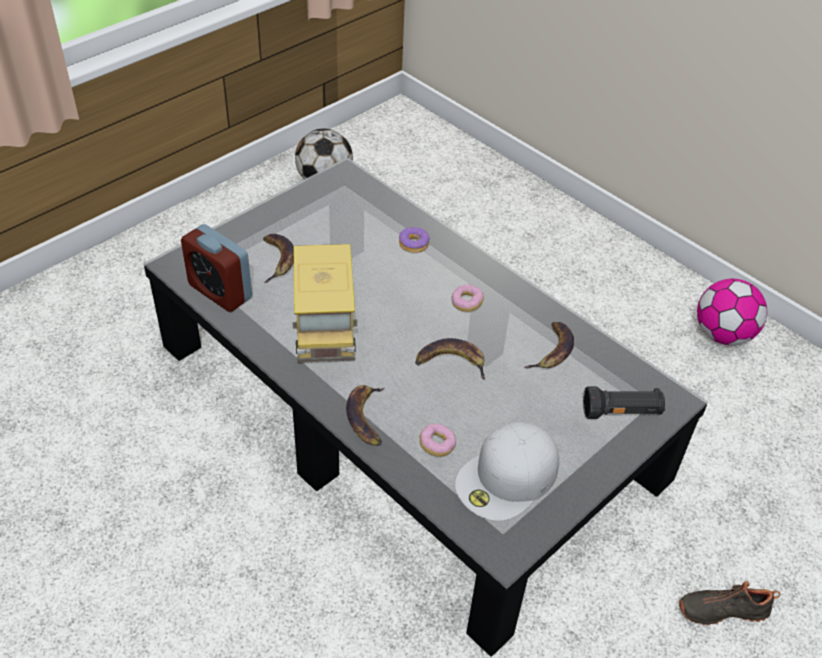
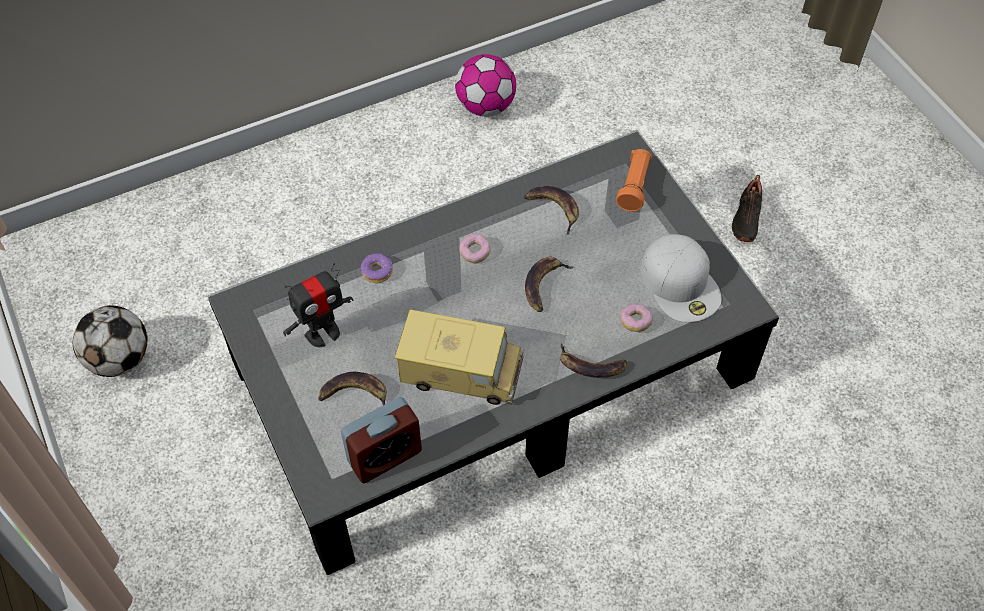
camera: 70 degrees left, 10 degrees up
black flashlight [583,386,665,419] -> orange flashlight [616,149,652,211]
none -> toy robot [283,263,353,347]

